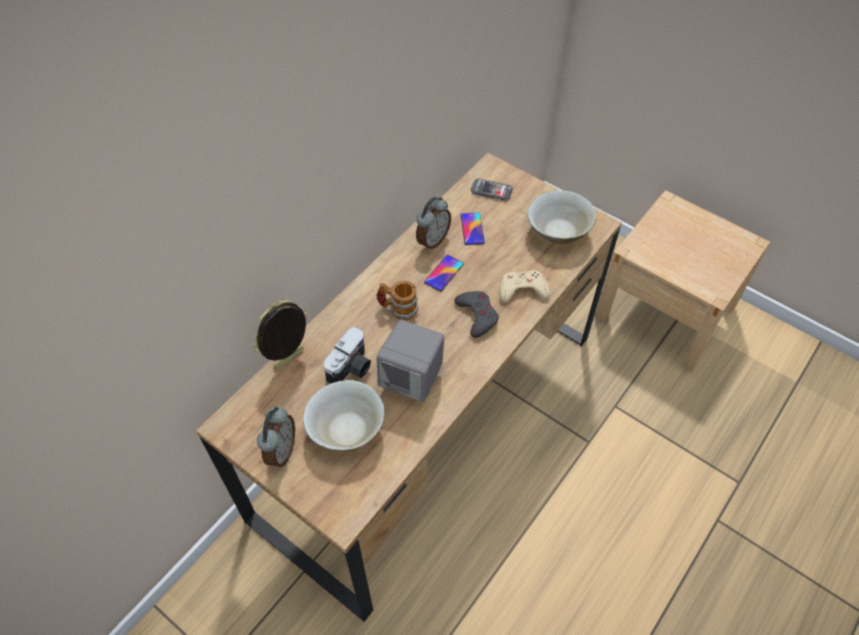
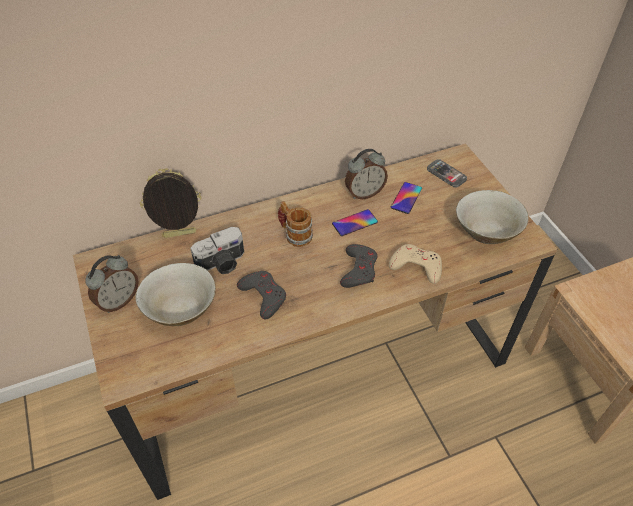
camera: 30 degrees right, 5 degrees down
grey speaker [377,320,444,402] -> grey game controller [237,271,286,319]

